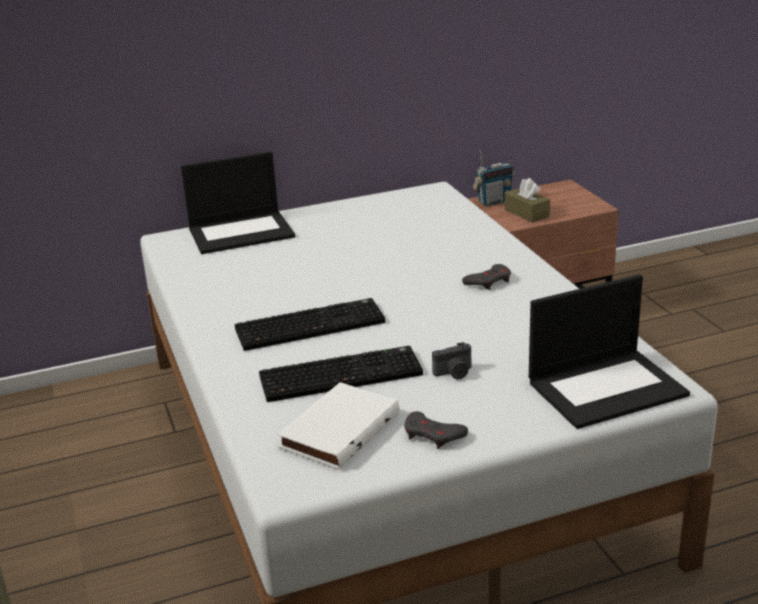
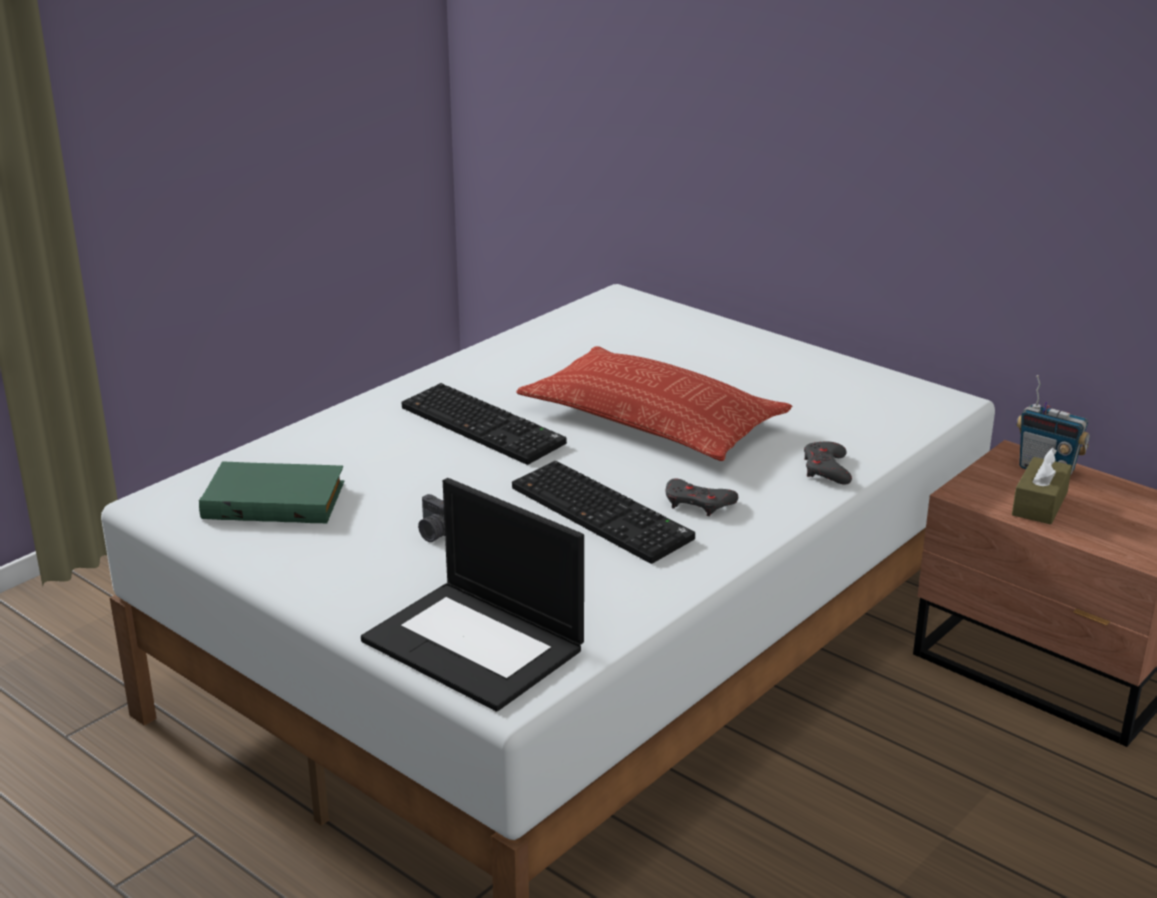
camera: 60 degrees right, 0 degrees up
laptop [181,151,295,254] -> none
keyboard [259,346,423,402] -> keyboard moved to [512,461,695,564]
white book [277,382,399,470] -> green book [199,461,344,523]
grey game controller [404,411,468,449] -> grey game controller moved to [804,442,852,485]
none -> pillow [516,346,792,461]

